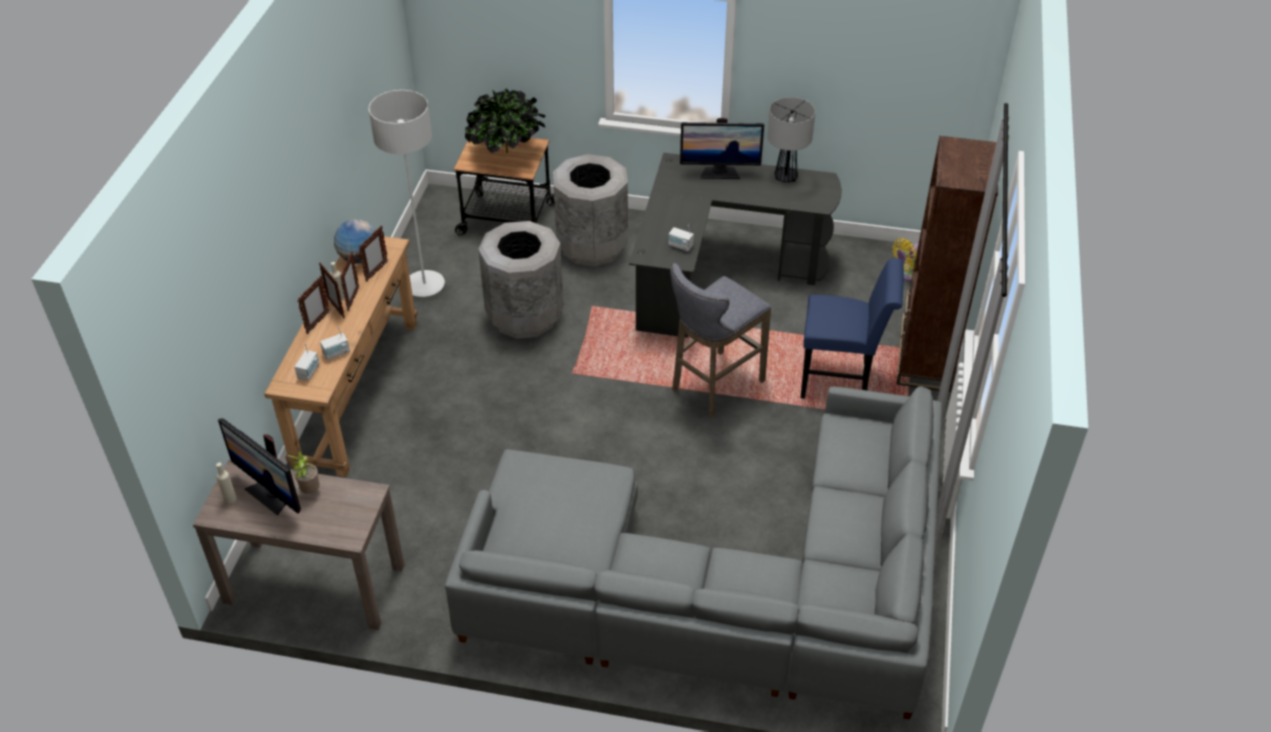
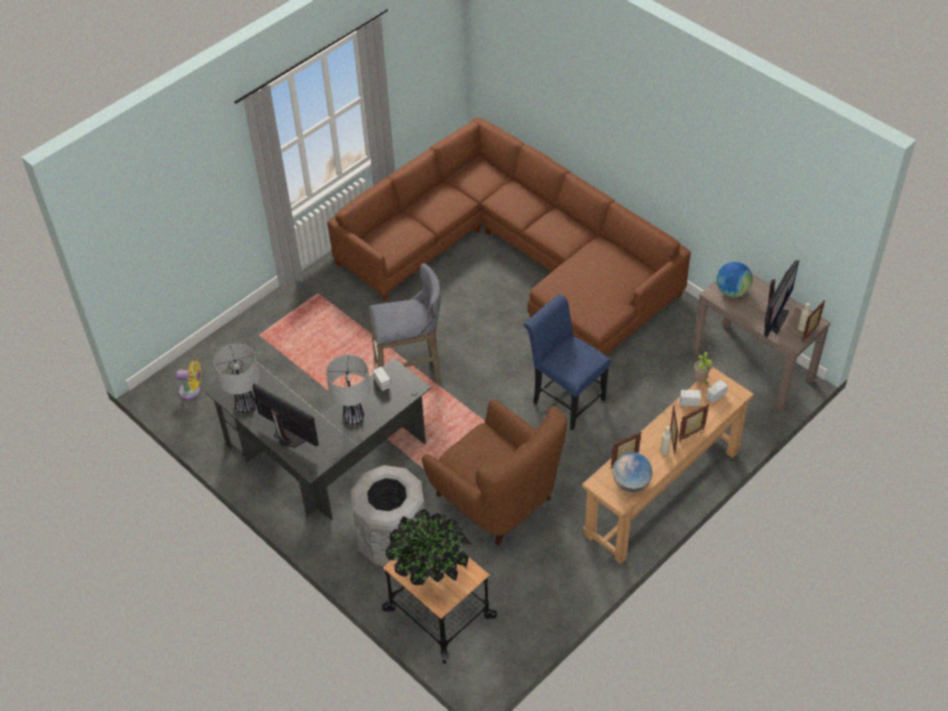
camera: 145 degrees left, 5 degrees up
monitor [218,418,301,516] -> monitor turned 45 degrees clockwise [764,260,799,337]
potted plant [288,449,320,494] -> potted plant moved to [694,352,712,385]
picture frame [340,251,359,311] -> picture frame moved to [802,300,825,342]
grey floor lamp [369,90,445,297] -> none
grey sofa [445,386,942,719] -> brown sofa [327,118,691,355]
grey trash can [478,221,564,339] -> brown armchair [422,399,567,545]
blue chair [801,258,904,399] -> blue chair moved to [524,294,611,431]
brown bookcase [896,136,998,392] -> none
none -> table lamp [326,355,370,425]
none -> globe [716,262,753,297]

